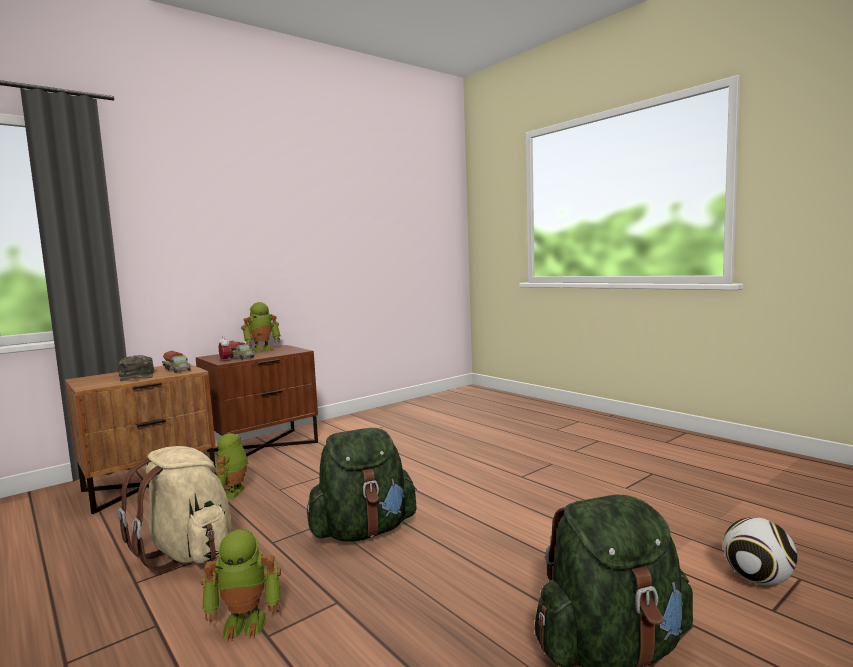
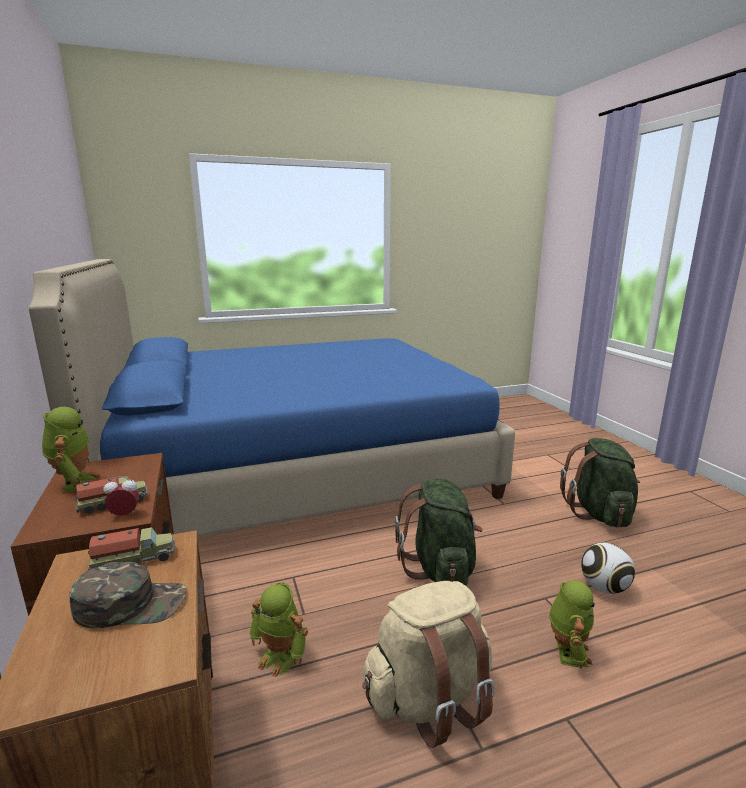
camera: 70 degrees left, 10 degrees up
football [723,517,797,585] -> football moved to [581,543,635,594]
none -> blue bed [29,259,515,537]

